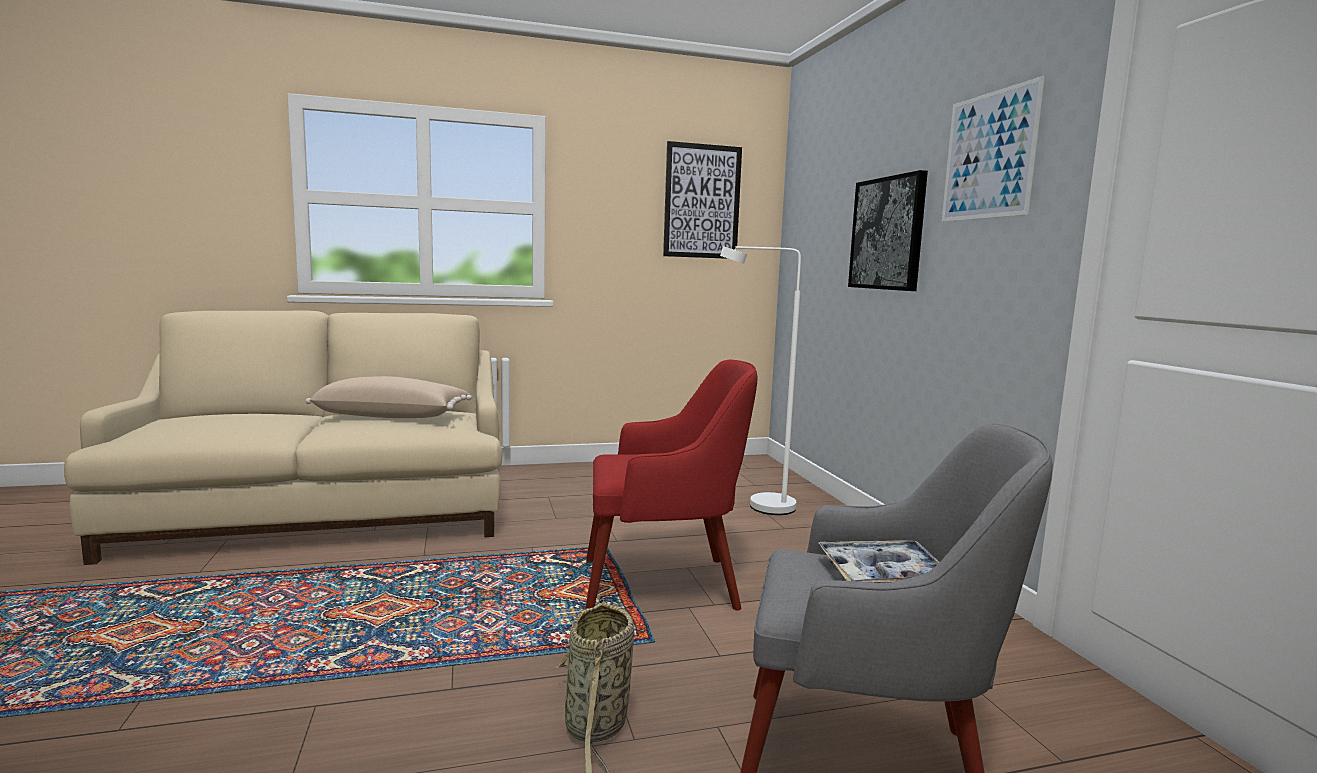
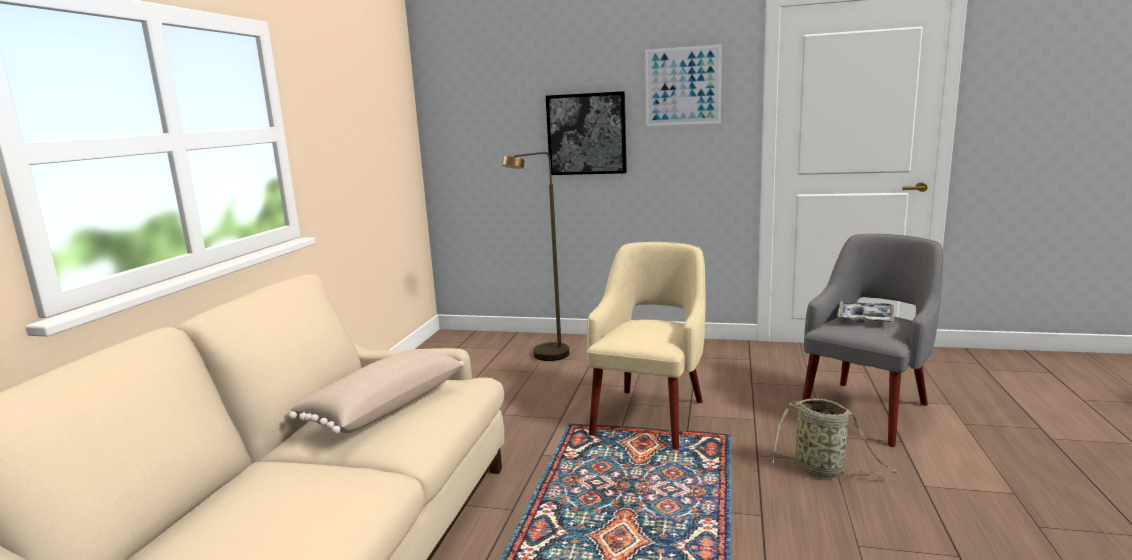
camera: 60 degrees left, 5 degrees up
red armchair [585,360,758,610] -> beige armchair [587,242,705,450]
picture [663,141,742,259] -> none
white floor lamp [720,246,801,515] -> brown floor lamp [502,152,569,361]

